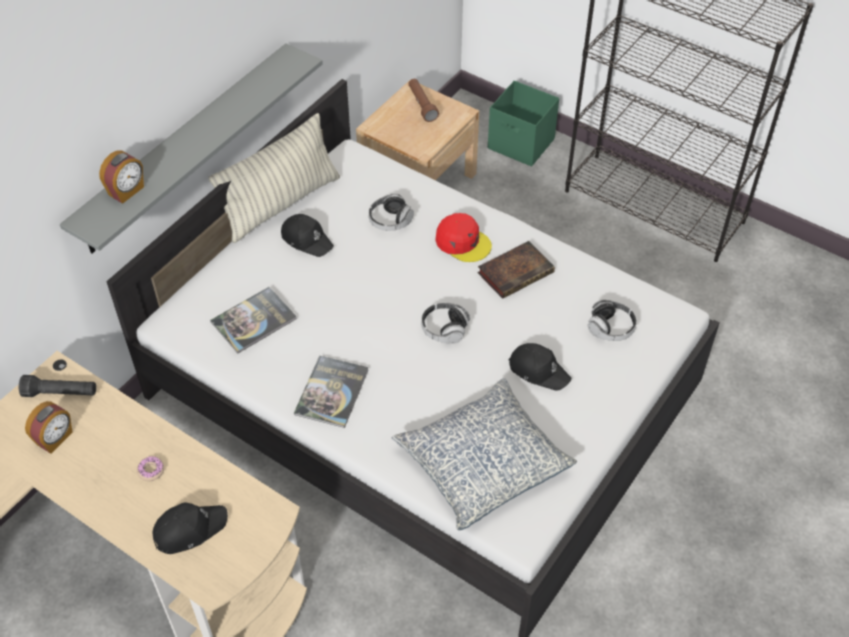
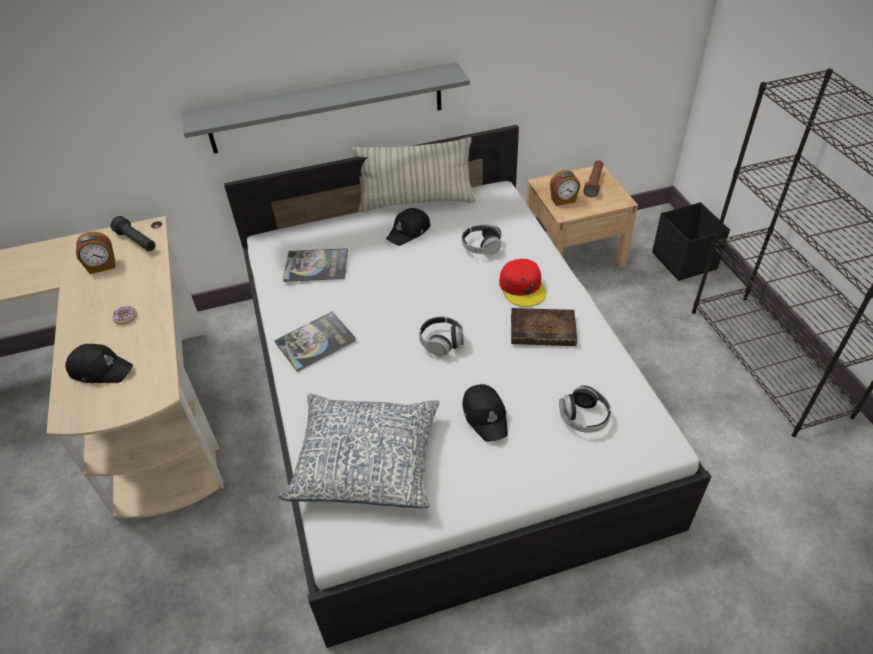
camera: 40 degrees right, 5 degrees down
alarm clock [99,150,144,204] -> alarm clock moved to [550,170,580,206]
black cap [281,214,334,257] -> black cap turned 60 degrees clockwise [386,208,430,246]
green storage box [488,81,559,167] -> black storage box [652,202,730,281]

